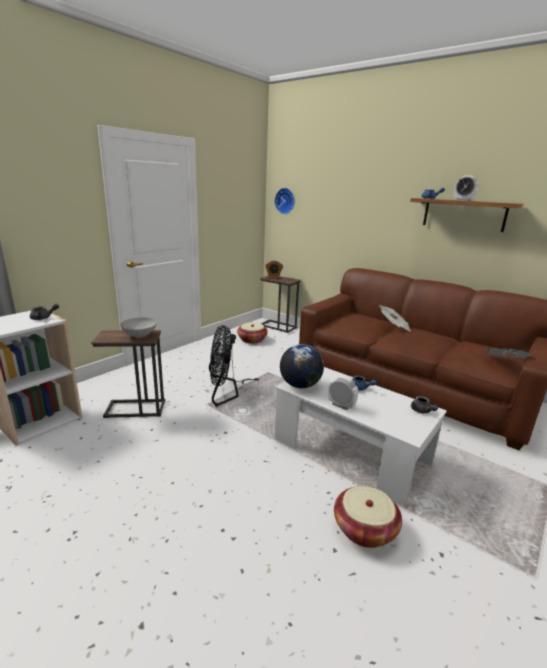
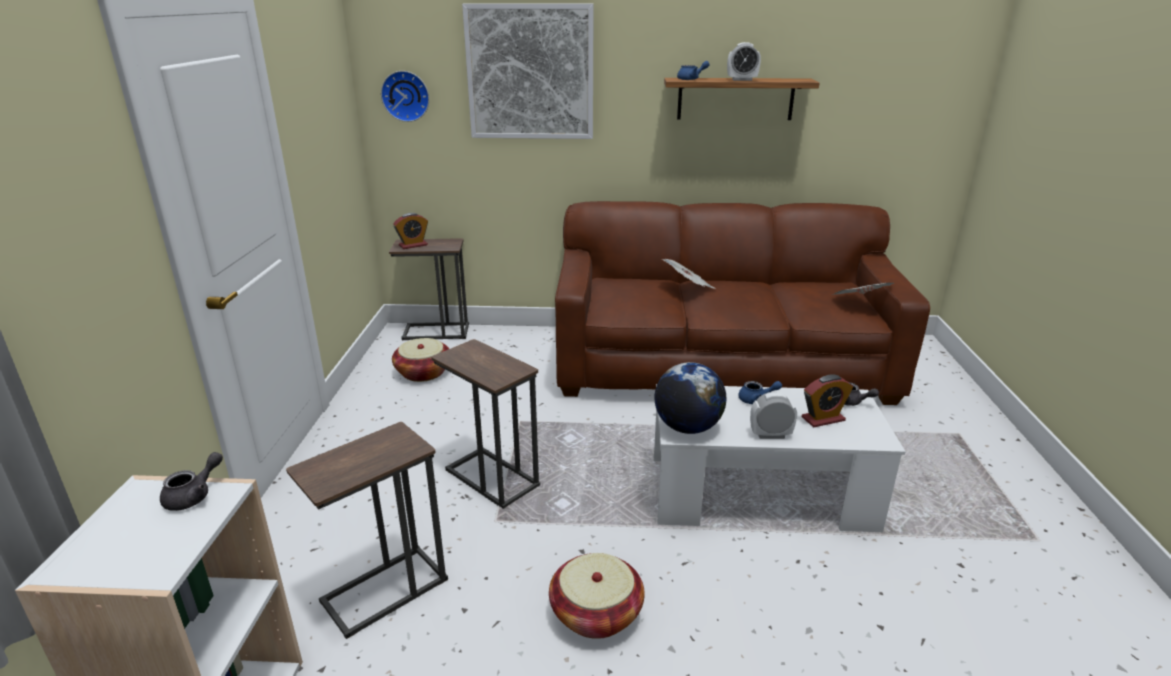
camera: 35 degrees left, 5 degrees up
grey bowl [120,318,157,338] -> none
black fan [209,325,259,407] -> brown side table [431,339,540,509]
basket [334,486,402,548] -> basket moved to [549,553,645,639]
none -> picture [462,3,594,139]
none -> alarm clock [802,374,853,427]

